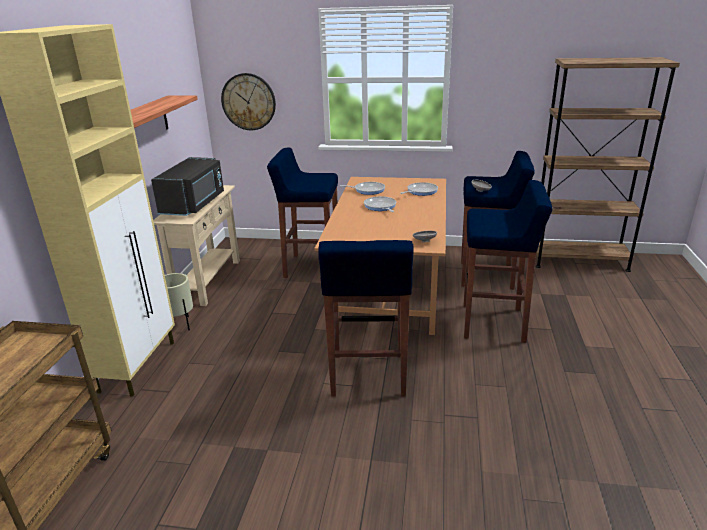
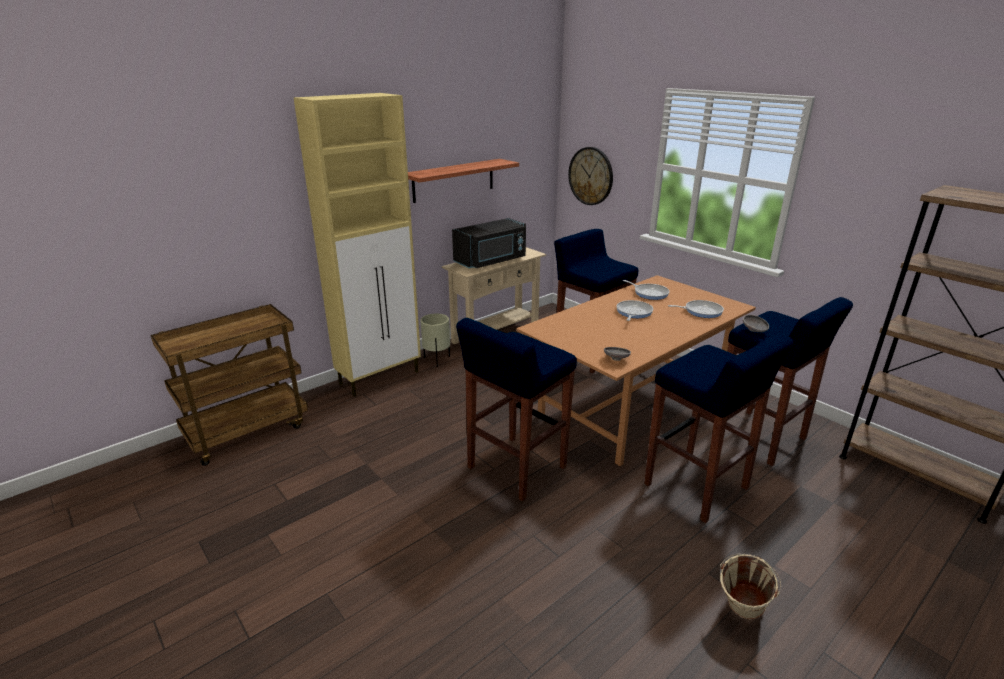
camera: 40 degrees right, 0 degrees up
none -> beige bucket [720,554,781,619]

